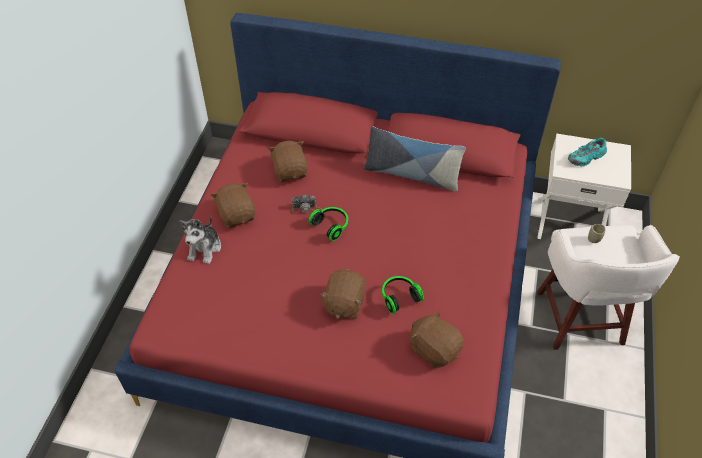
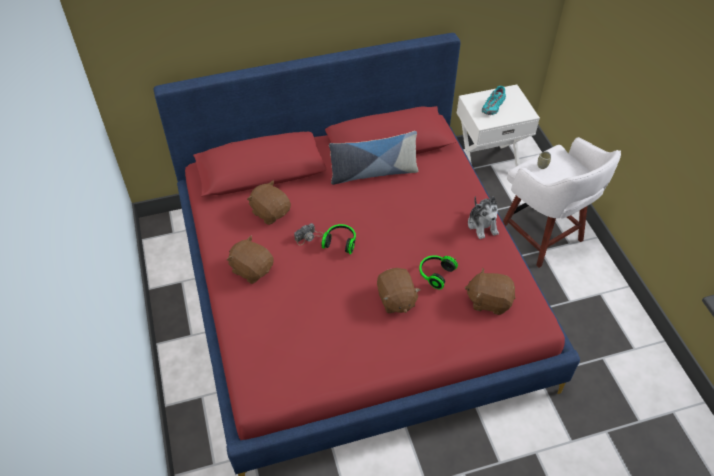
camera: 30 degrees left, 0 degrees up
plush toy [179,215,221,264] -> plush toy moved to [468,196,499,239]

